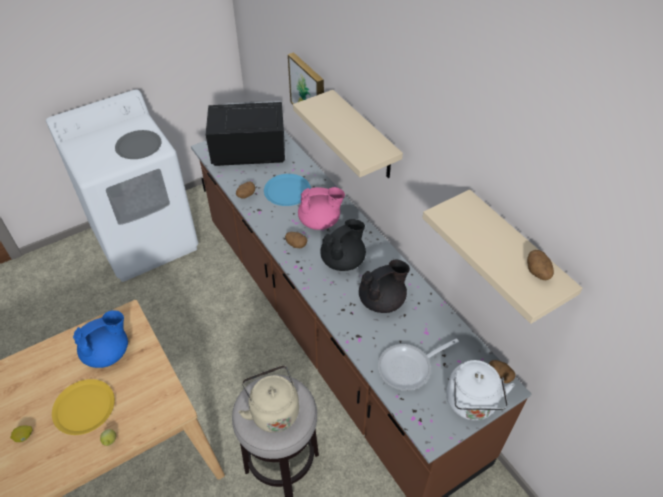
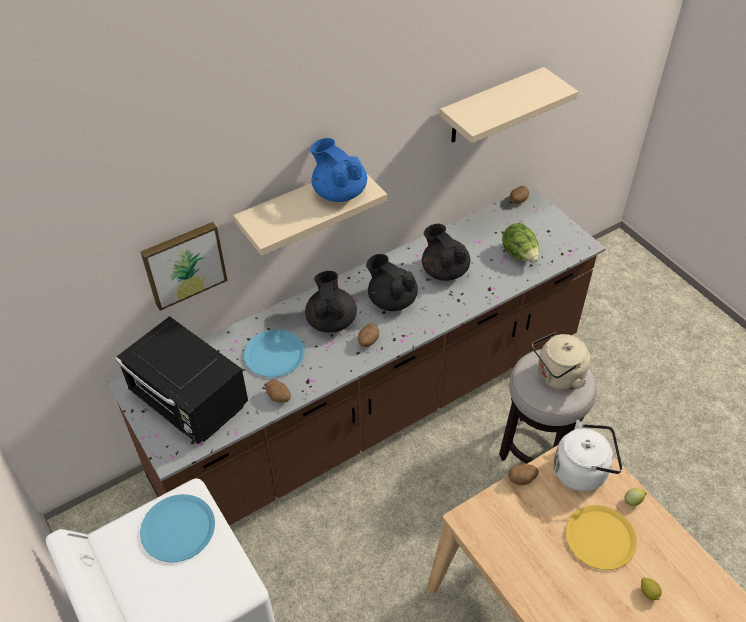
camera: 90 degrees left, 0 degrees up
blue teapot [73,310,128,368] -> blue teapot moved to [310,138,367,202]
grey plate [115,130,162,159] -> blue plate [140,494,215,562]
black microwave [206,101,285,166] -> black microwave turned 45 degrees counterclockwise [115,316,248,444]
pink teapot [298,187,345,230] -> black teapot [305,271,357,333]
frying pan [378,338,459,391] -> lettuce [502,223,539,262]
white kettle [446,360,515,421] -> white kettle moved to [554,420,623,492]
potato [527,250,554,280] -> potato moved to [508,464,539,485]

